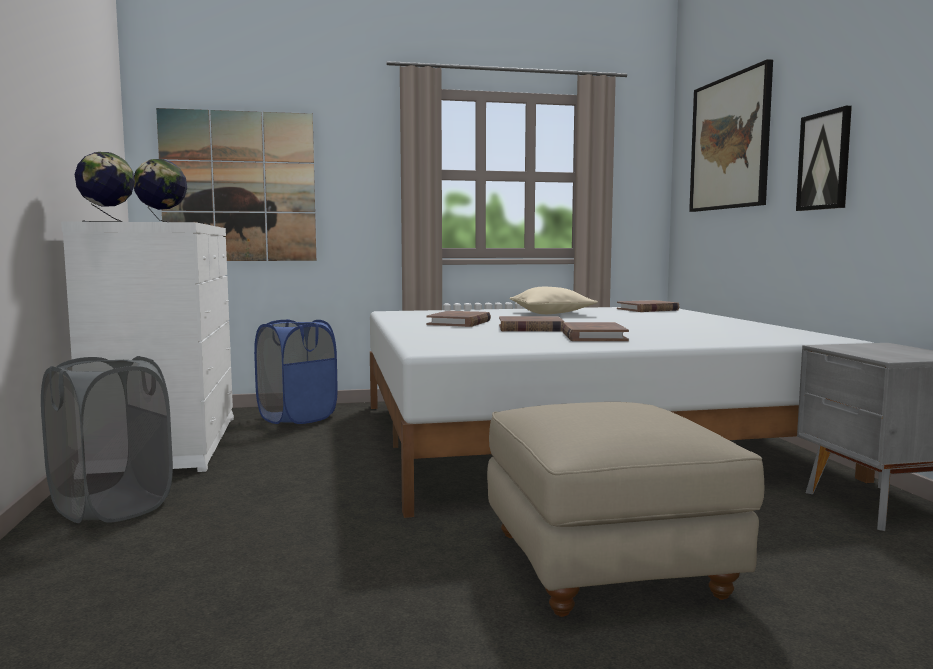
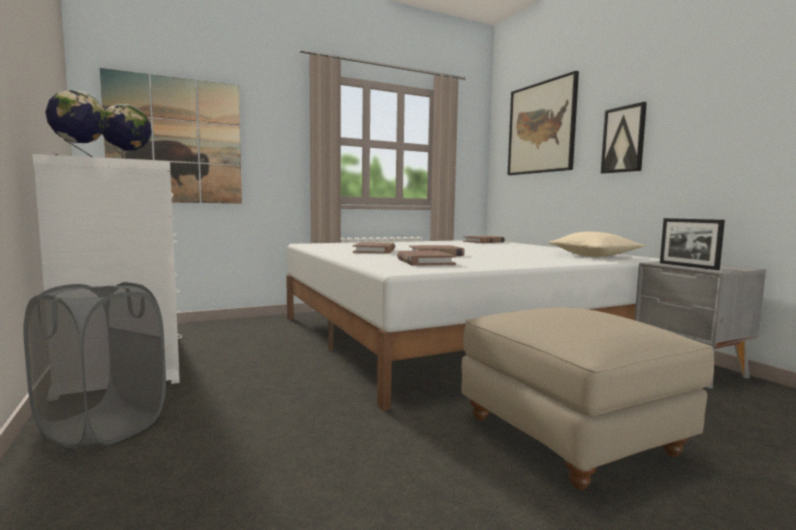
camera: 15 degrees left, 0 degrees up
blue laundry basket [254,319,338,424] -> none
beige pillow [510,287,598,314] -> beige pillow moved to [549,232,646,257]
brown book [561,322,629,341] -> brown book moved to [397,251,456,266]
none -> picture frame [660,218,725,270]

